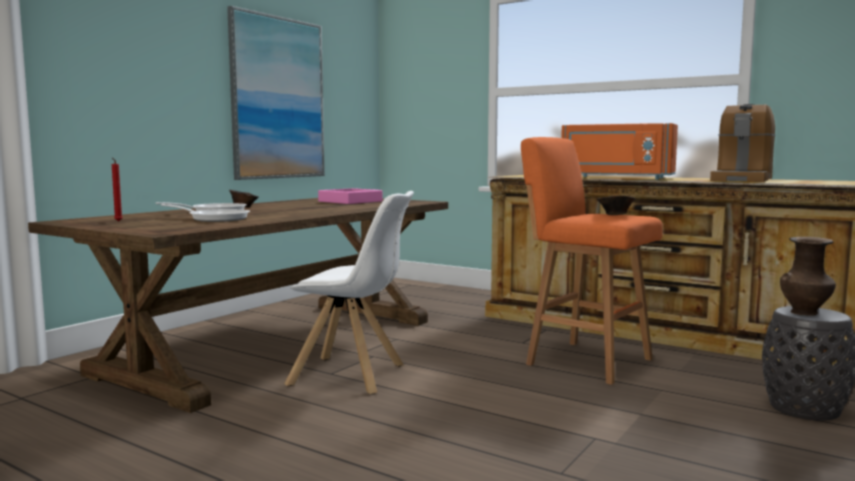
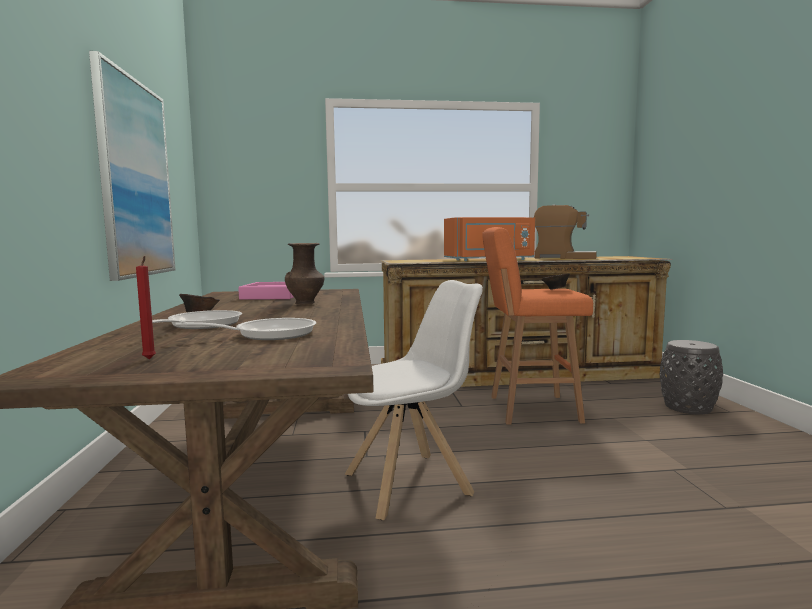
camera: 40 degrees left, 0 degrees up
coffee machine [710,104,775,182] -> coffee machine turned 60 degrees counterclockwise [534,205,597,259]
brown vase [780,237,836,316] -> brown vase moved to [285,243,324,305]

